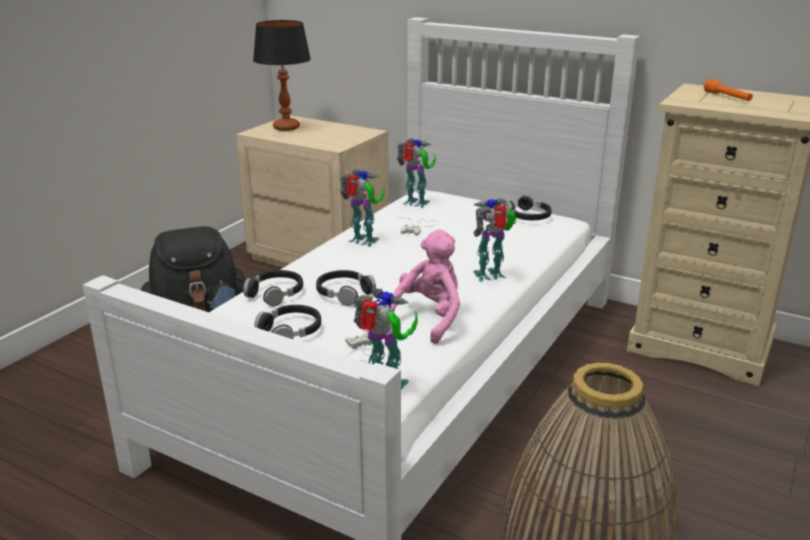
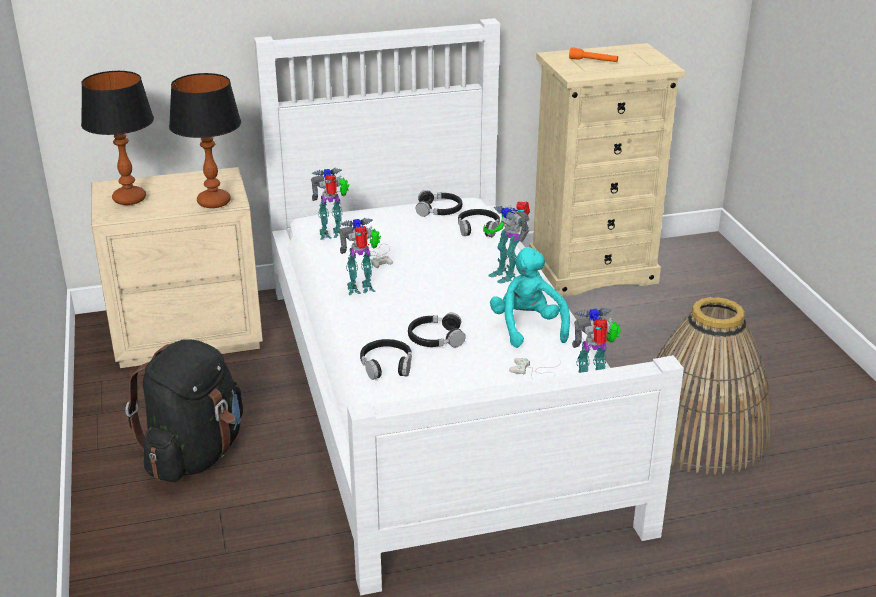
camera: 45 degrees left, 5 degrees up
black headphones [254,305,321,339] -> black headphones moved to [458,209,500,237]
pink plush toy [388,229,460,344] -> turquoise plush toy [490,247,570,348]
toy robot [473,198,517,282] -> toy robot turned 60 degrees counterclockwise [483,201,530,283]
none -> table lamp [169,73,241,208]

